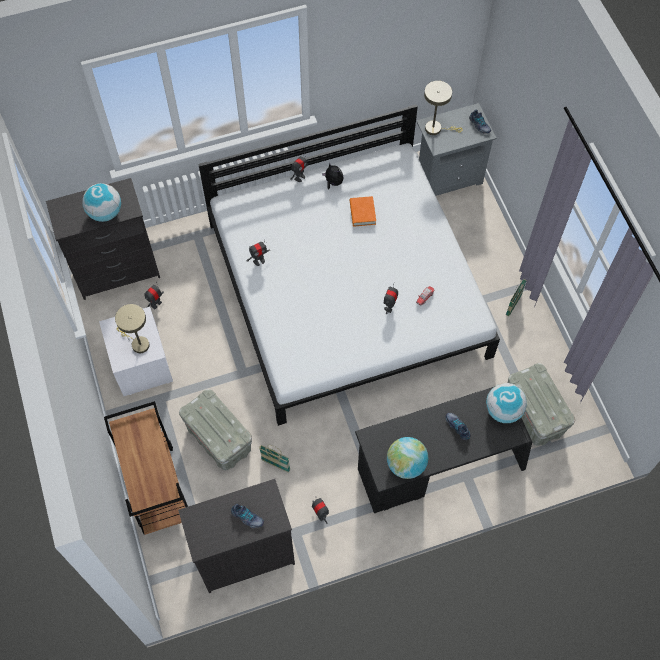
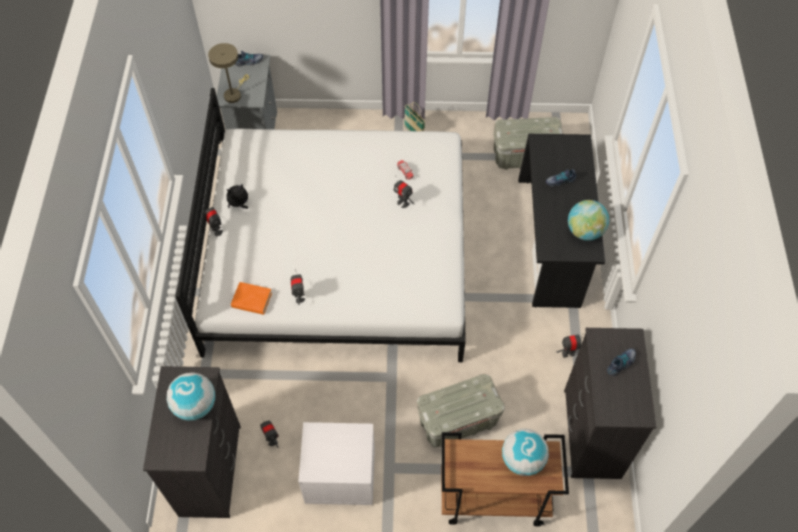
camera: 70 degrees left, 5 degrees down
beige table lamp [115,304,150,353] -> none
basket [259,444,291,473] -> none
orange book [350,196,376,226] -> orange book moved to [231,282,272,315]
globe [486,383,527,423] -> globe moved to [502,429,549,476]

